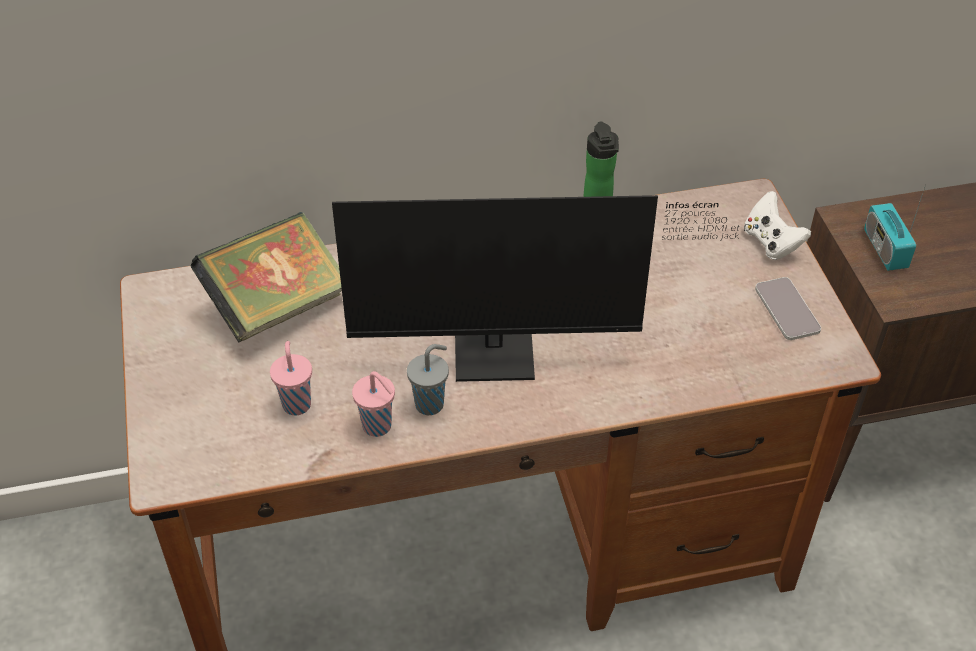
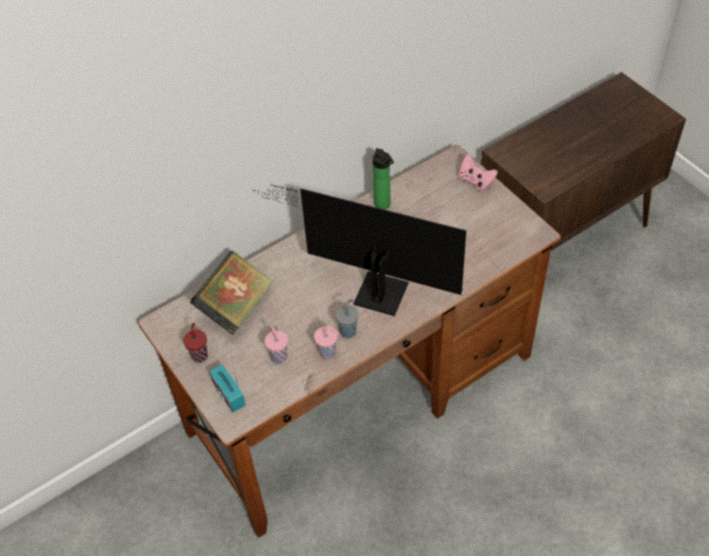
camera: 20 degrees left, 5 degrees up
monitor [332,195,758,382] -> monitor turned 135 degrees counterclockwise [252,184,466,316]
white game controller [744,191,811,260] -> pink game controller [459,154,498,191]
phone [755,277,821,340] -> none
radio [864,185,926,271] -> radio moved to [209,363,246,412]
none -> red cup [183,323,208,363]

